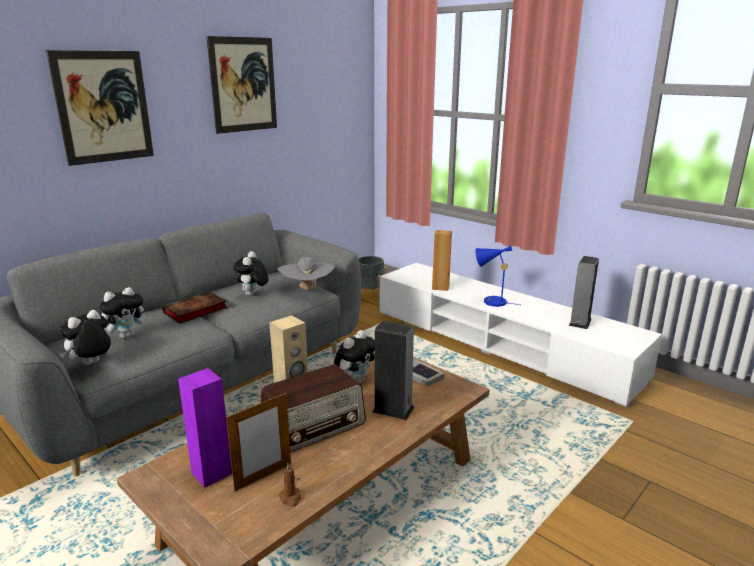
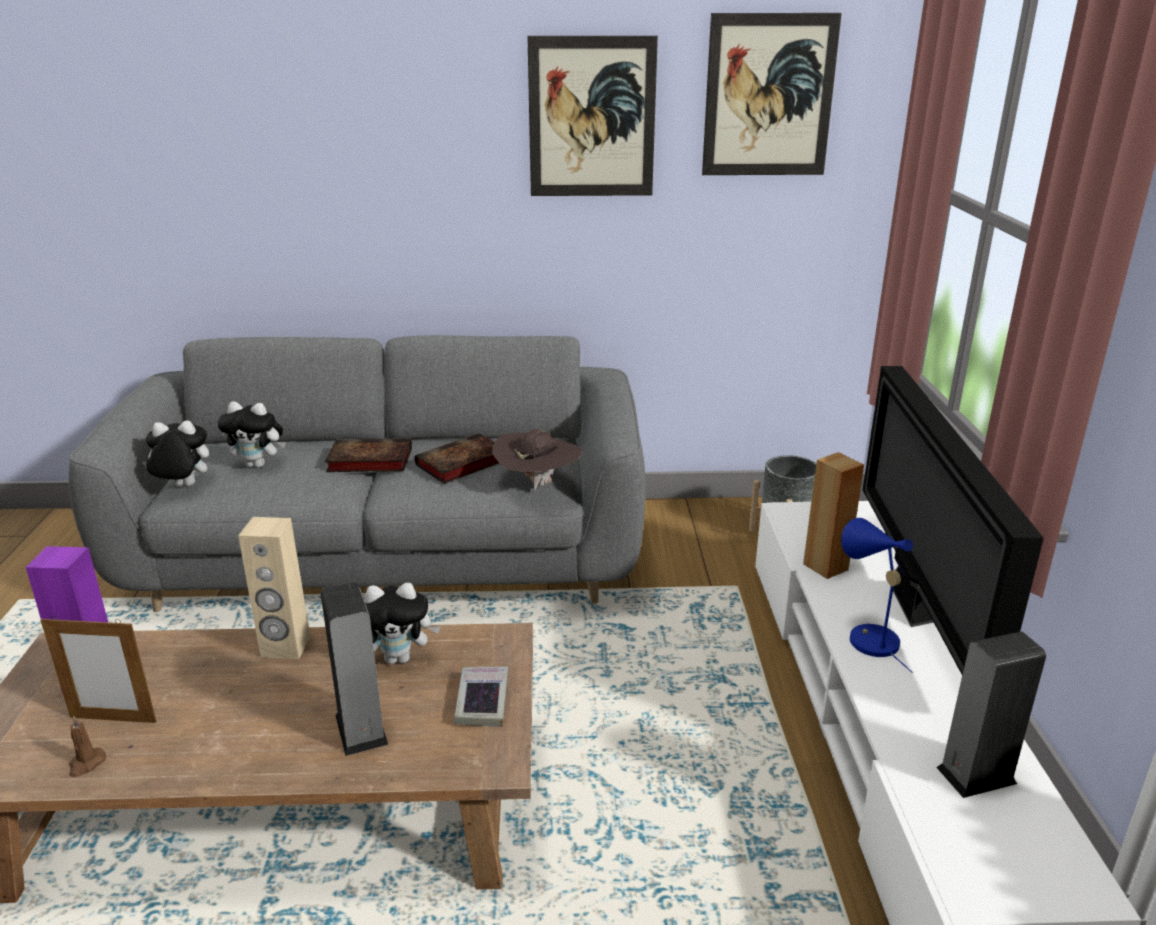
camera: 45 degrees right, 5 degrees up
picture [46,50,154,166] -> picture moved to [702,13,842,175]
plush toy [234,251,269,296] -> book [415,433,499,484]
radio [261,364,366,452] -> none
grey hat [277,257,335,291] -> brown hat [492,429,582,491]
none -> television [863,366,1044,675]

